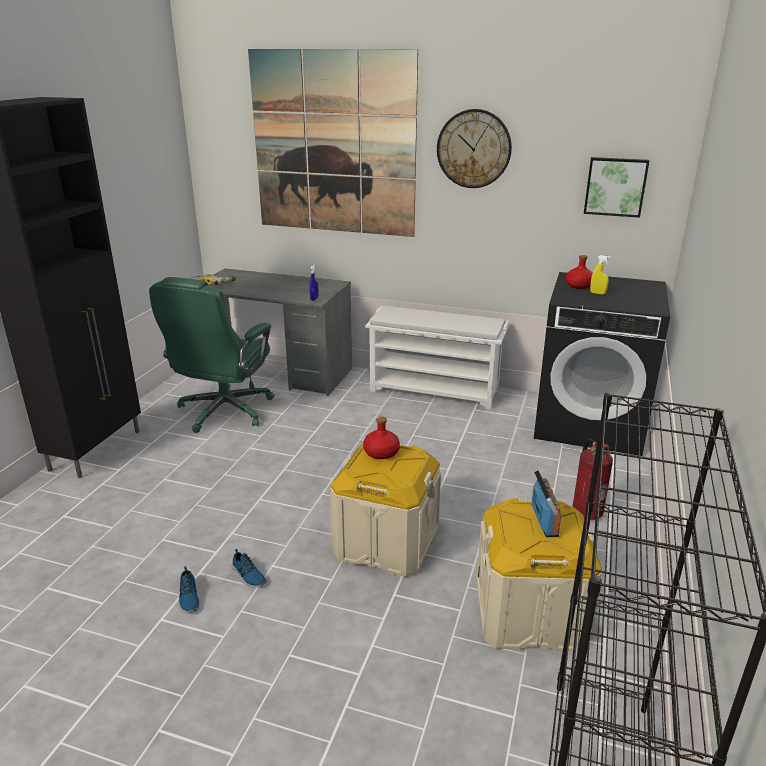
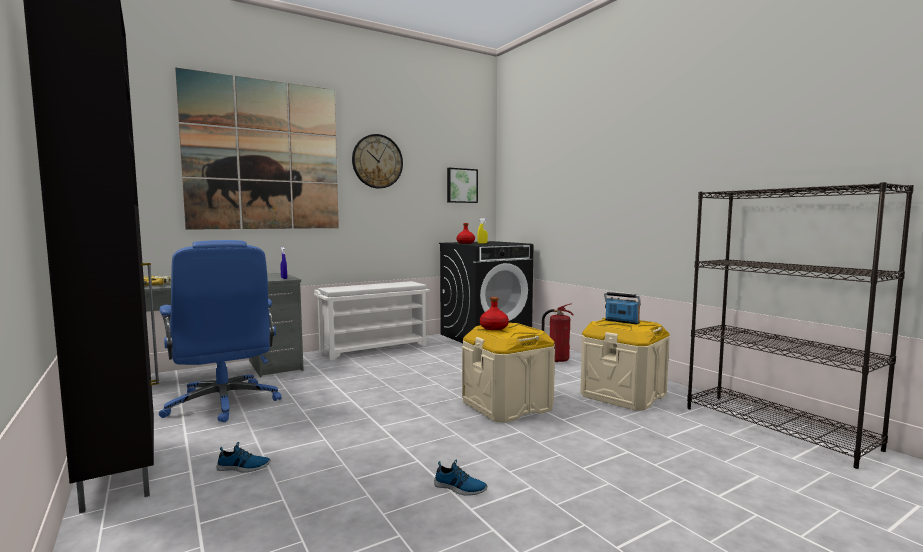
camera: 50 degrees left, 20 degrees down
green office chair [149,277,275,433] -> blue office chair [159,240,282,422]
shoe [232,549,267,588] -> shoe moved to [217,442,270,472]

